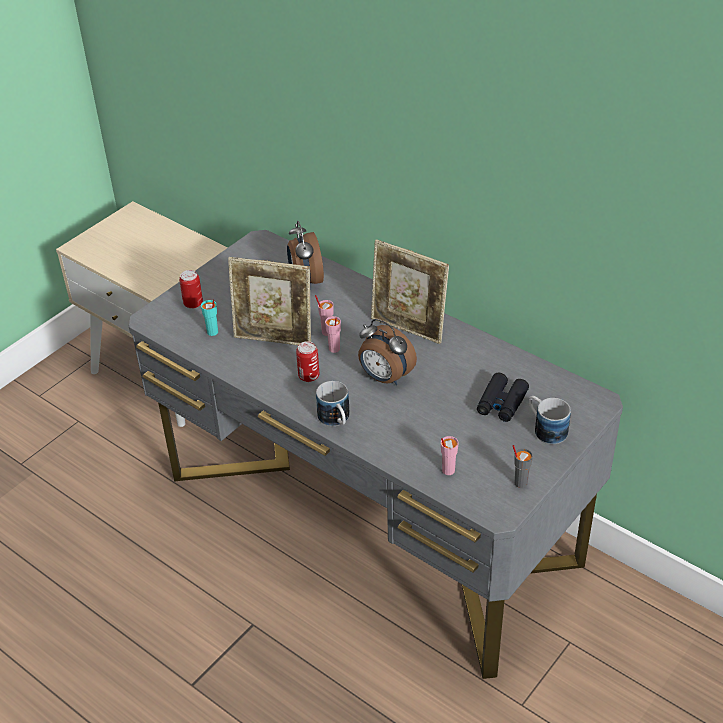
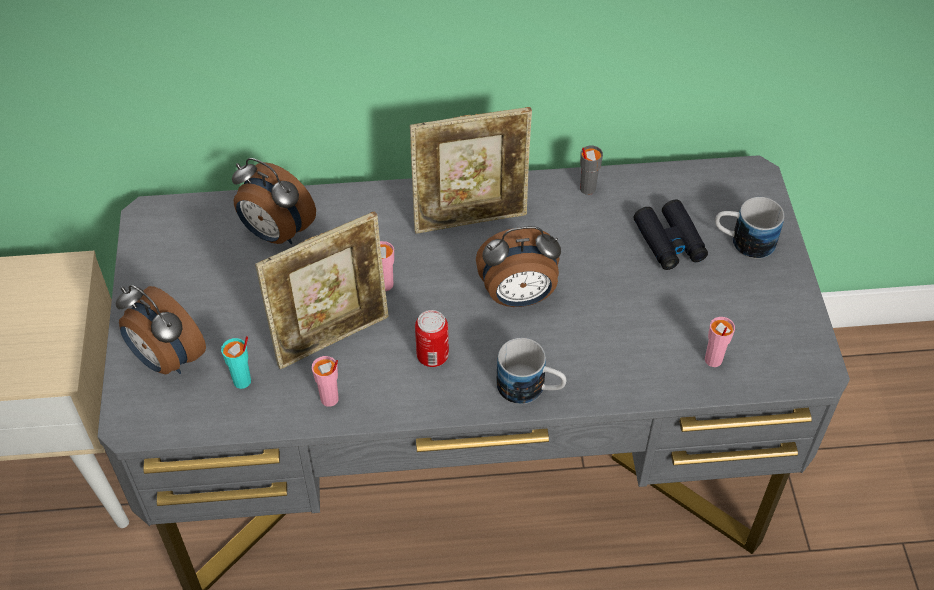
camera: 45 degrees left, 10 degrees up
can [179,270,203,309] -> alarm clock [116,285,206,375]
pink cup [325,316,341,353] -> pink cup moved to [312,356,339,407]
grey cup [513,445,533,488] -> grey cup moved to [580,145,603,195]

